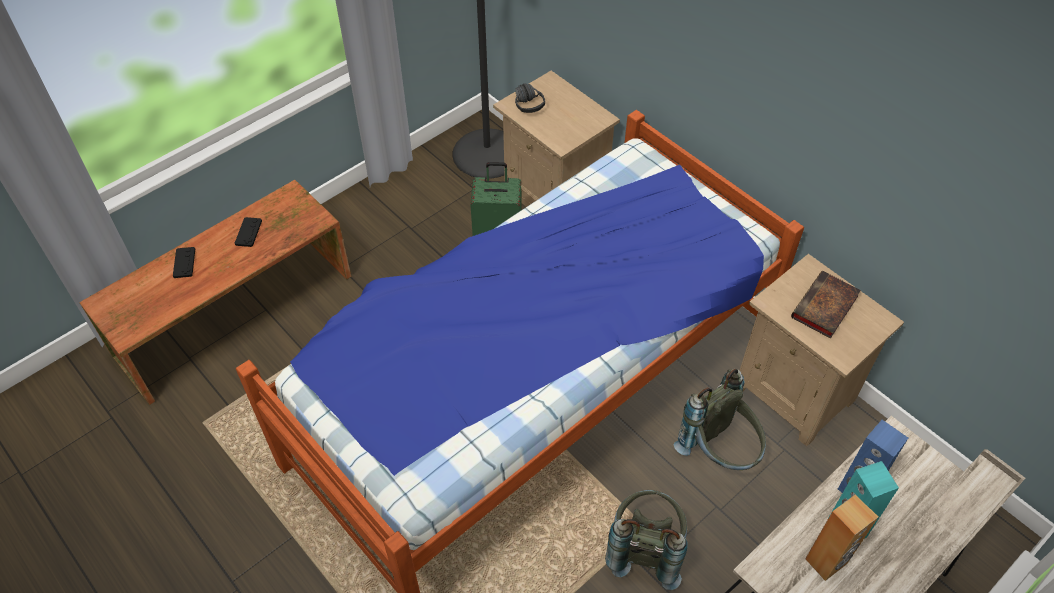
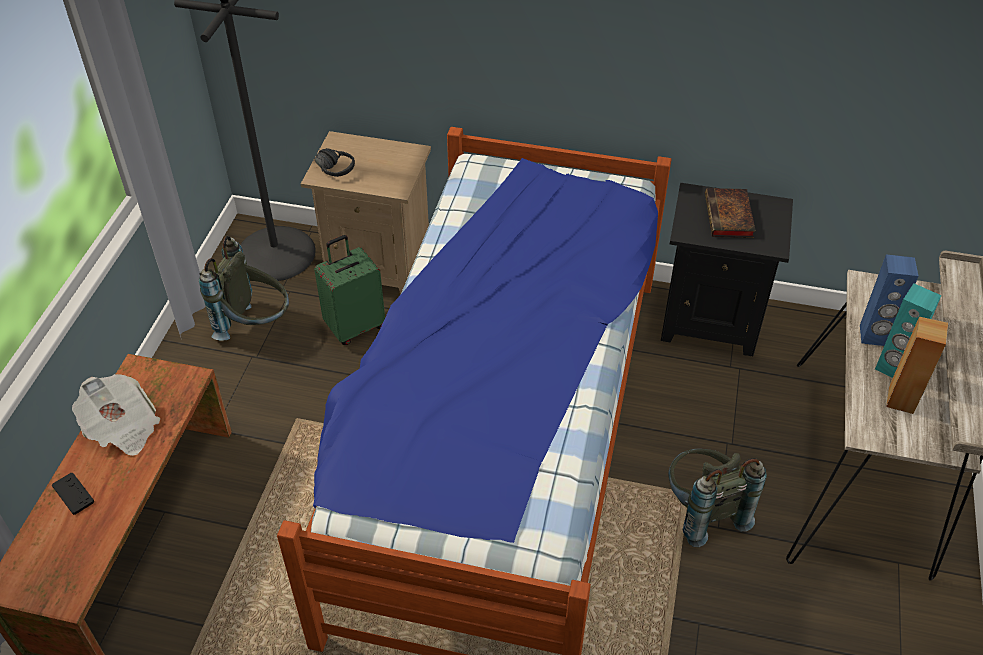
camera: 35 degrees left, 5 degrees down
black game controller [235,217,262,247] -> newspaper [72,374,161,456]
grey backpack [673,369,766,470] -> grey backpack moved to [199,236,289,341]
beige nightstand [740,254,904,446] -> black nightstand [661,183,793,357]

